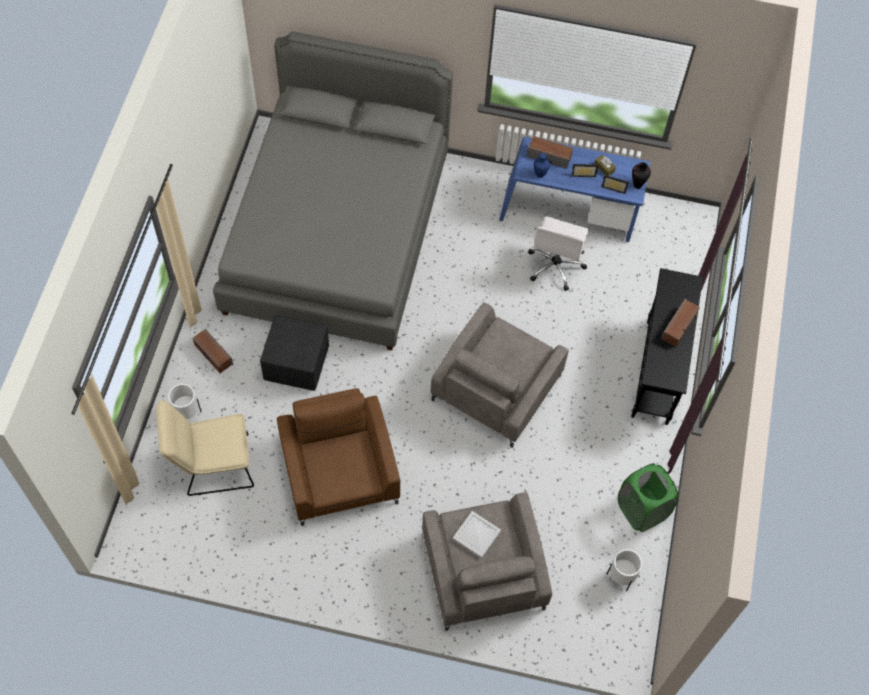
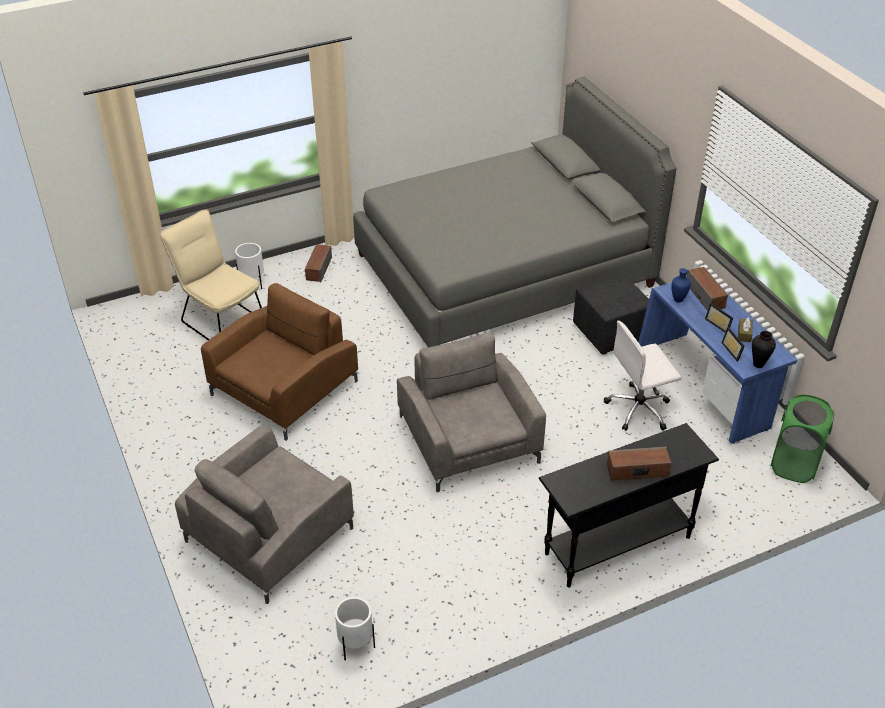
camera: 55 degrees right, 20 degrees down
black ottoman [260,315,329,391] -> black ottoman moved to [573,274,649,355]
grey armchair [431,302,569,448] -> grey armchair turned 75 degrees clockwise [397,332,546,492]
white tray [452,511,501,559] -> none
green laundry basket [618,463,679,532] -> green laundry basket moved to [770,395,834,483]

